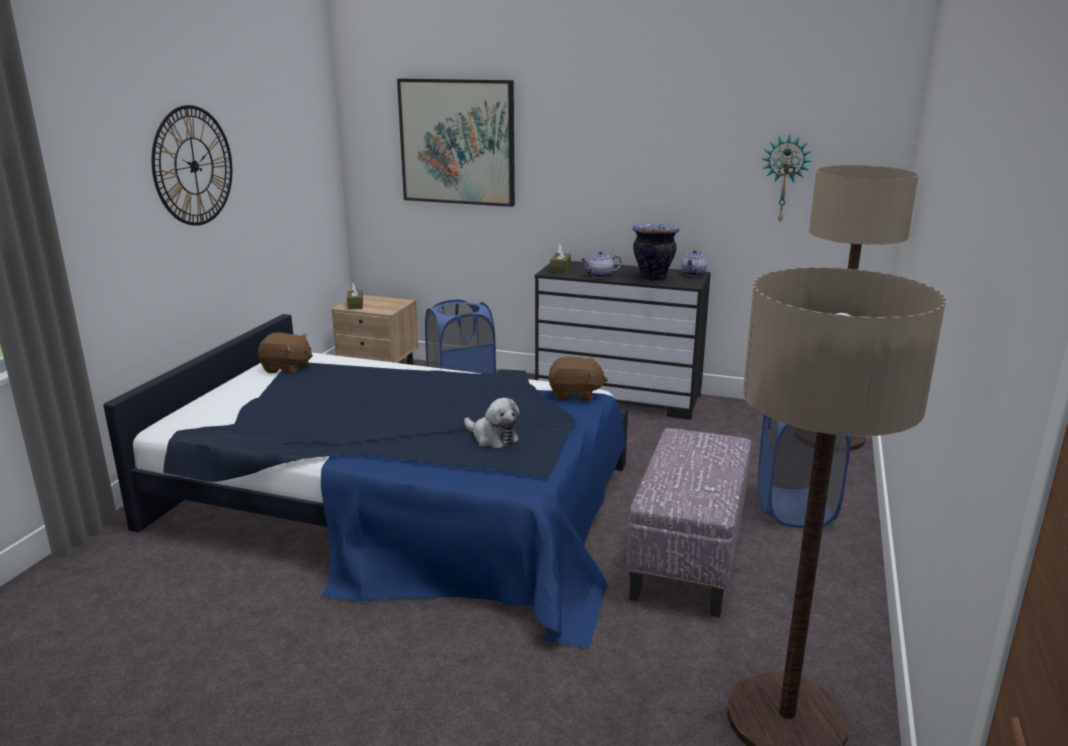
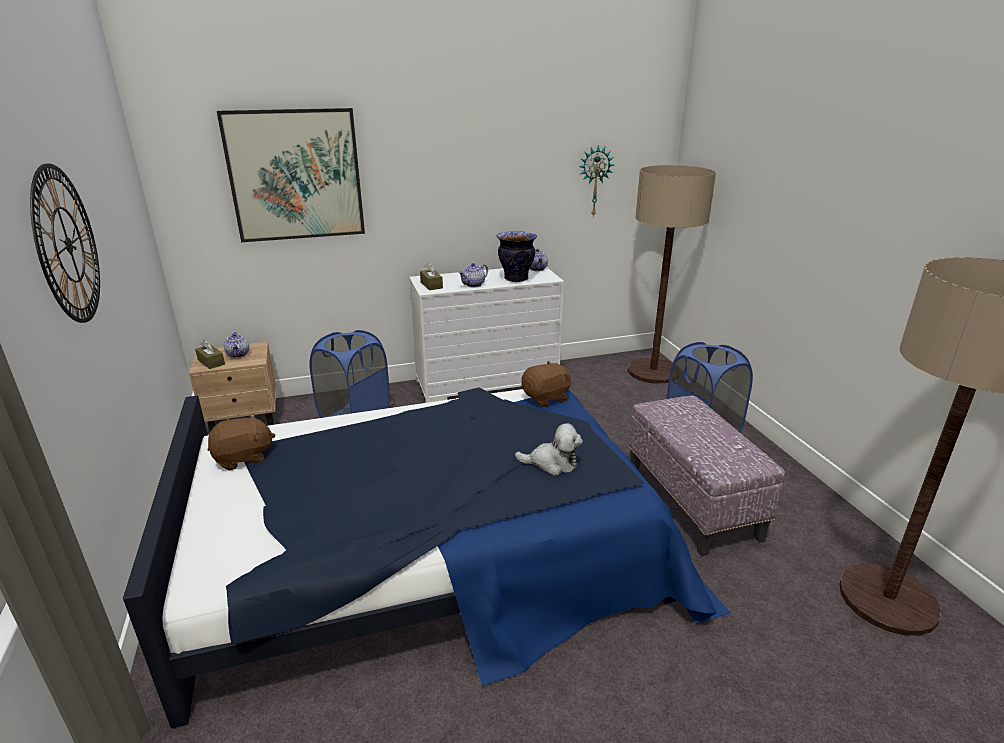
camera: 35 degrees left, 5 degrees up
black dresser [535,261,711,420] -> white dresser [409,267,564,403]
none -> teapot [224,332,250,358]

